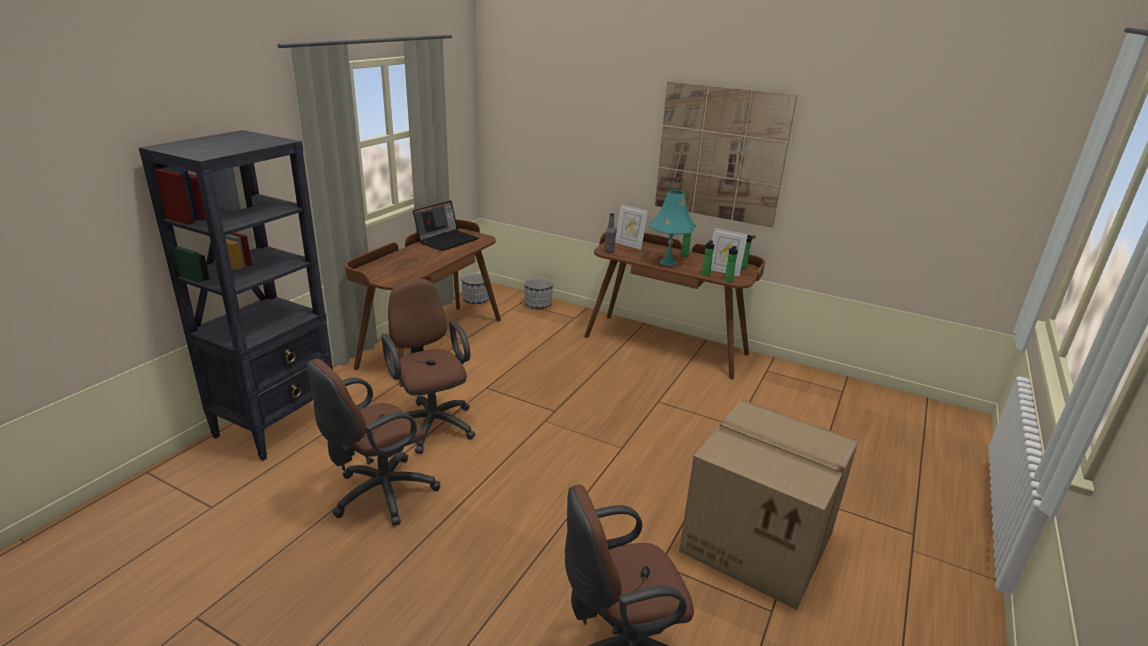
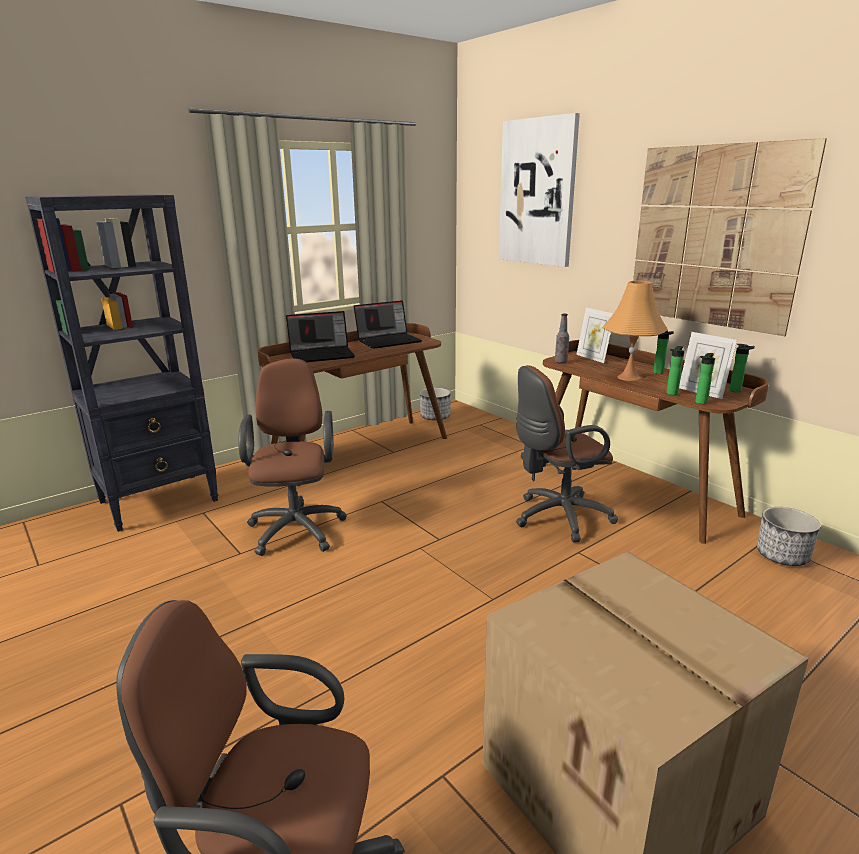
camera: 25 degrees right, 5 degrees down
brown office chair [307,359,440,526] -> brown office chair moved to [516,365,618,542]
planter [524,277,553,309] -> planter moved to [757,507,821,566]
turquoise table lamp [649,190,695,266] -> orange table lamp [602,281,668,381]
none -> laptop [286,311,355,362]
none -> picture [499,113,580,267]

